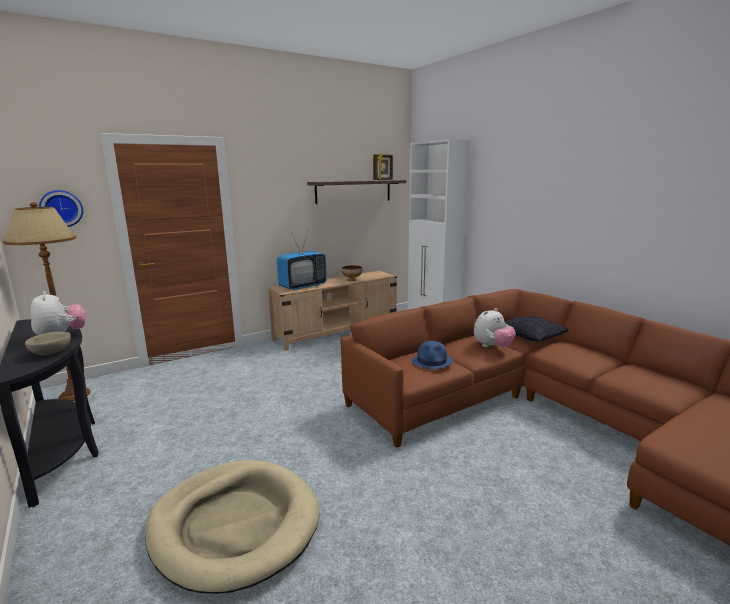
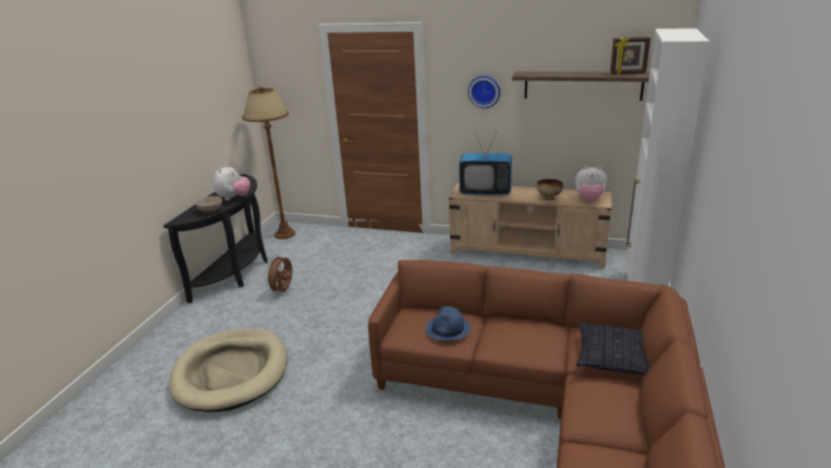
camera: 50 degrees right, 10 degrees up
wall clock [39,190,83,227] -> wall clock moved to [468,76,500,108]
plush toy [474,308,516,347] -> plush toy moved to [575,166,607,201]
none -> brown fan [265,254,292,294]

